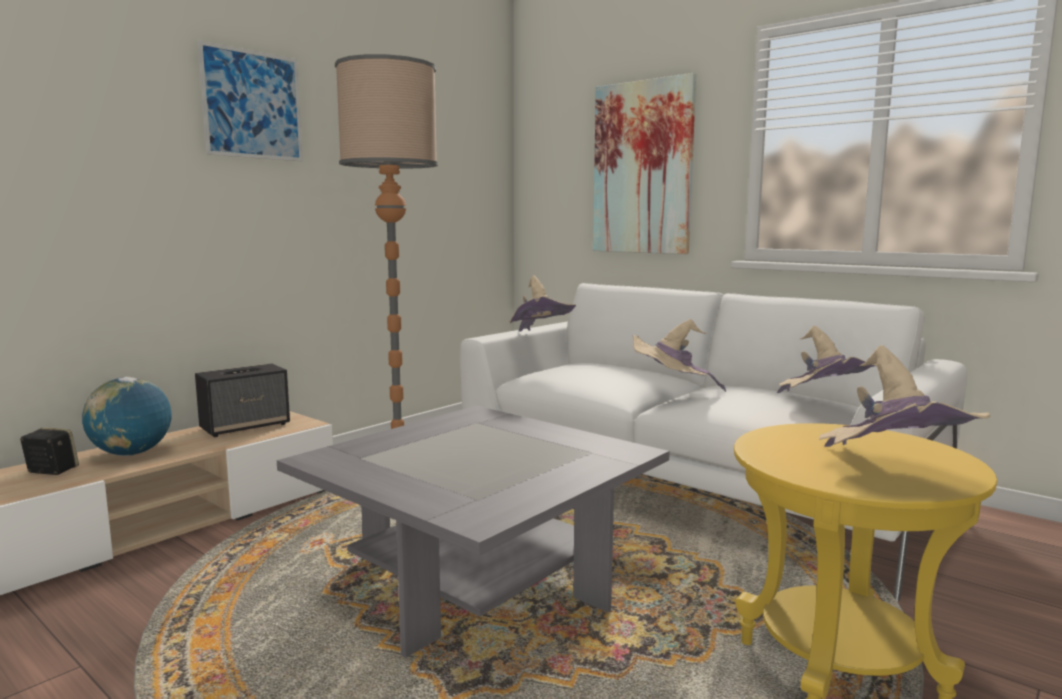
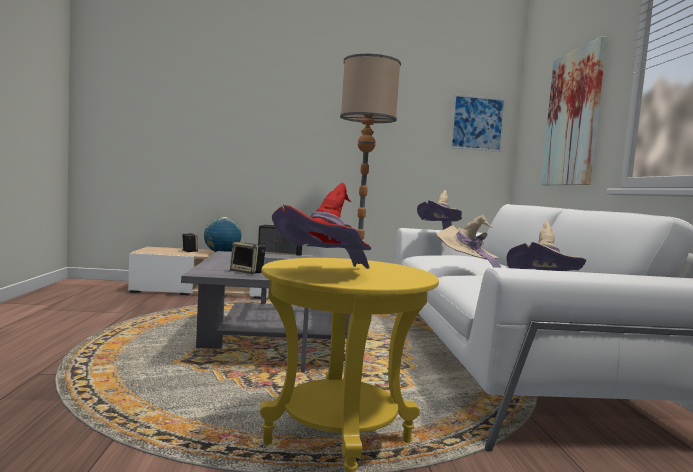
camera: 45 degrees right, 5 degrees down
picture [197,40,303,161] -> picture moved to [450,94,506,152]
beige hat [819,345,990,447] -> red hat [272,183,372,269]
none -> speaker [230,242,266,274]

